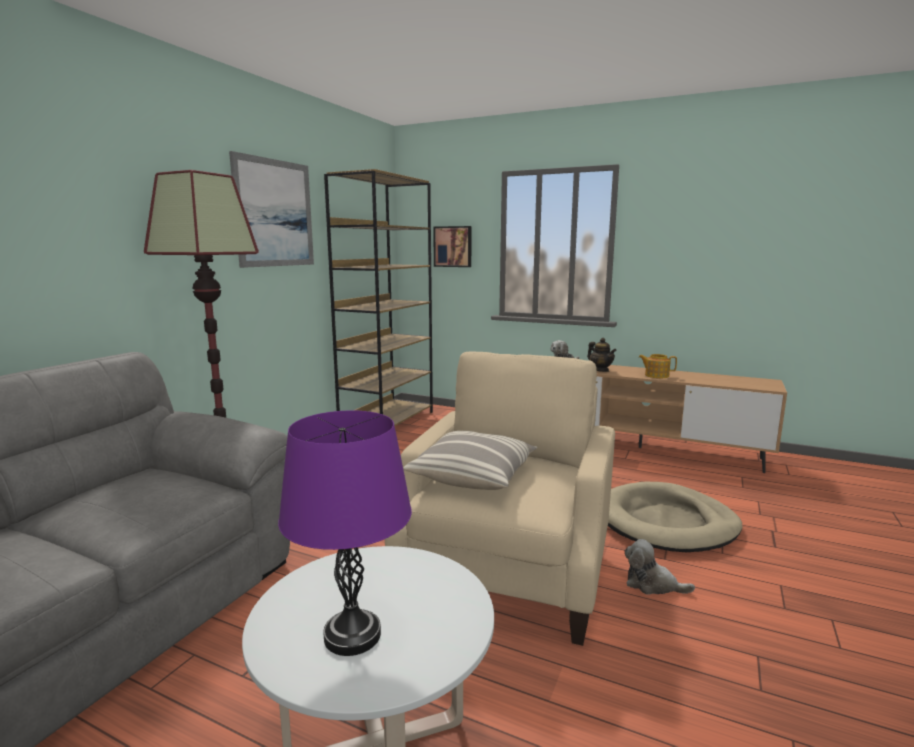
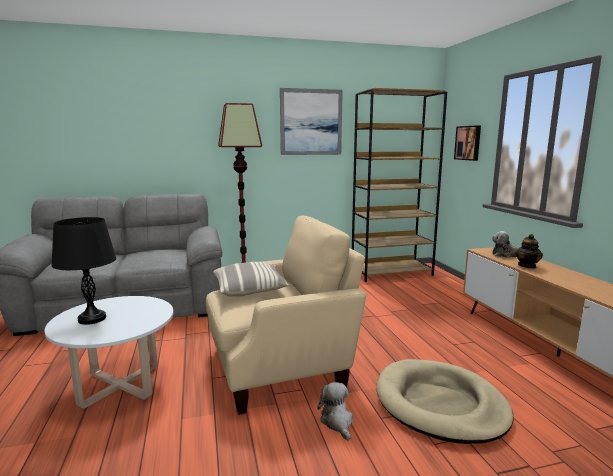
camera: 50 degrees right, 0 degrees up
purple table lamp [278,410,412,656] -> black table lamp [51,217,116,325]
teapot [639,354,677,378] -> none

